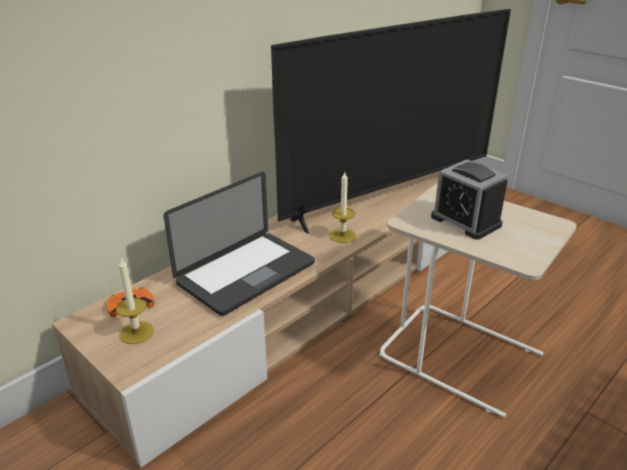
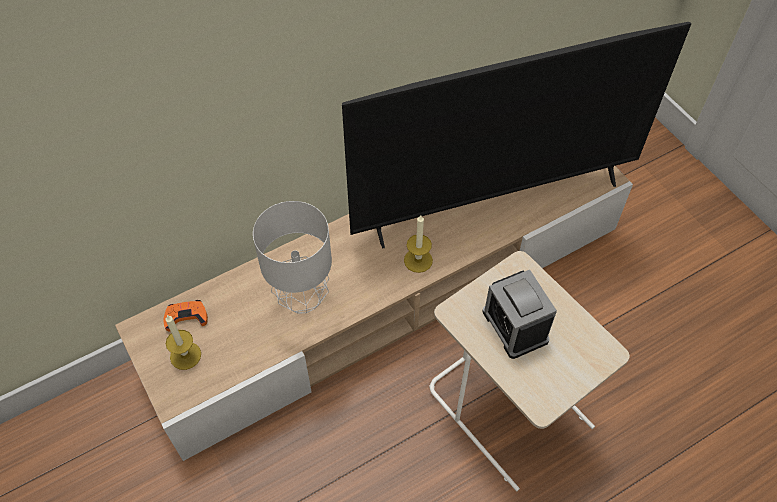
camera: 15 degrees right, 25 degrees up
laptop [164,172,315,316] -> grey table lamp [253,201,332,313]

